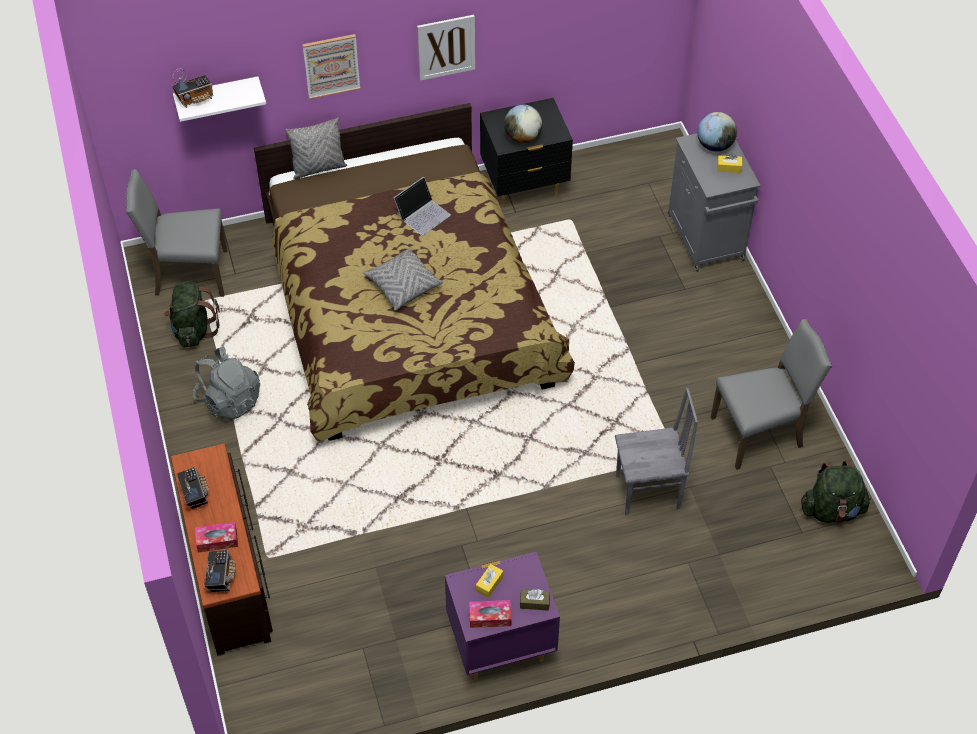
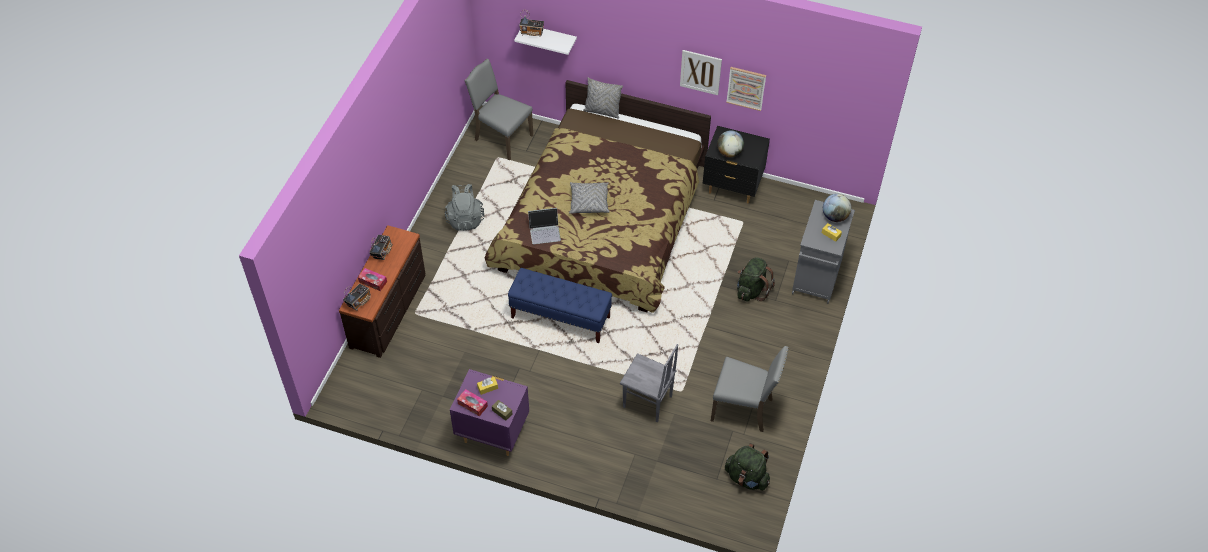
camera: 35 degrees right, 0 degrees up
green backpack [164,281,220,347] -> green backpack moved to [737,257,775,302]
picture [302,34,360,99] -> picture moved to [726,67,766,111]
laptop [394,177,451,236] -> laptop moved to [528,208,561,244]
none -> blue bench [508,268,612,343]

